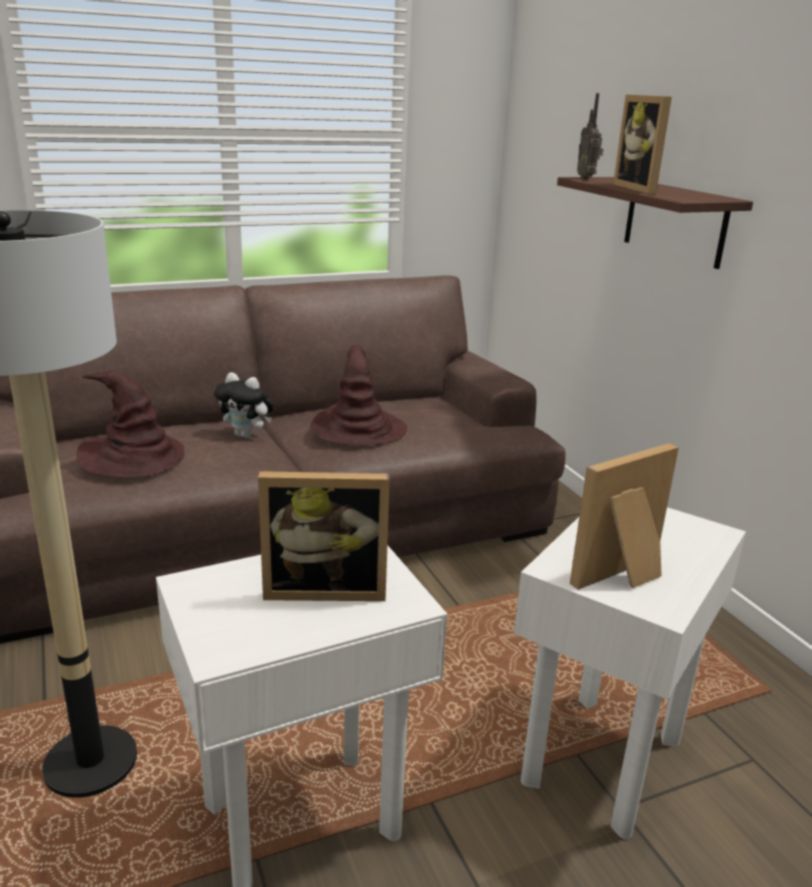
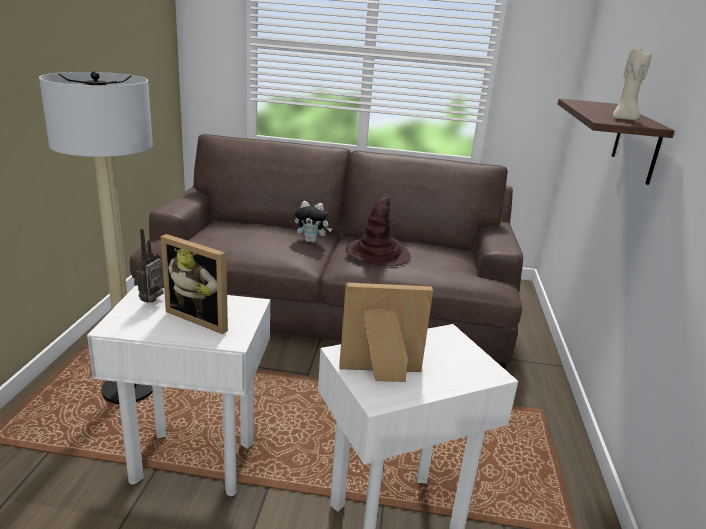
camera: 30 degrees right, 0 degrees up
brown hat [77,370,185,478] -> none
plush toy [214,372,274,438] -> plush toy turned 45 degrees counterclockwise [295,201,332,243]
radio [577,93,603,179] -> radio moved to [136,228,164,303]
picture frame [613,95,672,194] -> none
none -> beige candle [613,46,652,120]

